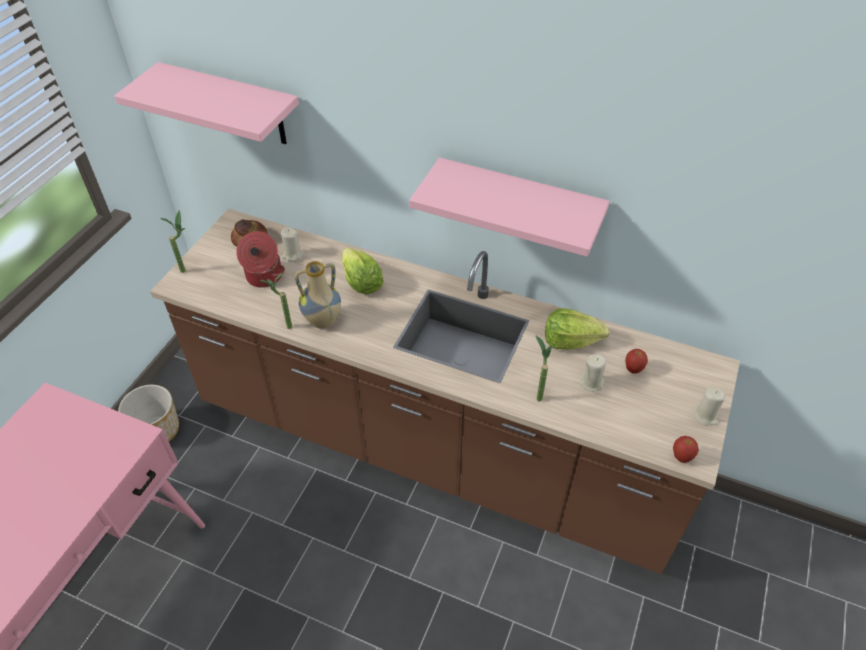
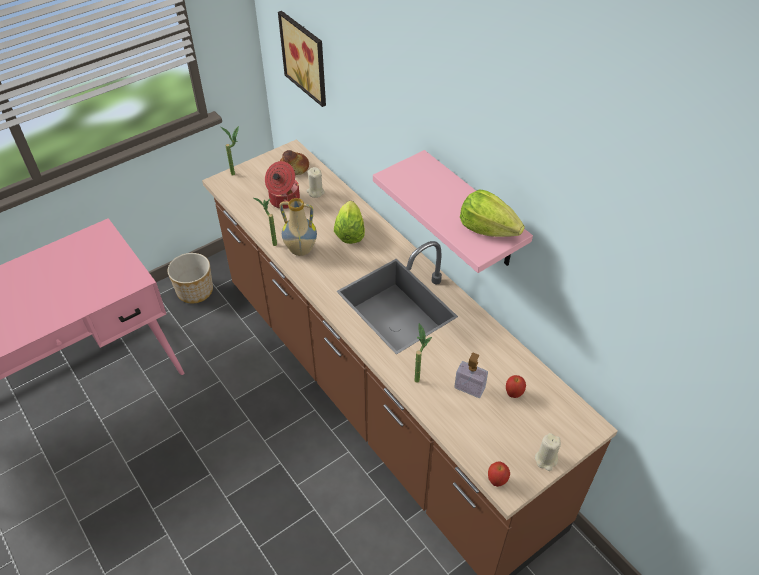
camera: 30 degrees right, 0 degrees up
pink shelf [114,62,299,144] -> picture [278,11,326,107]
lettuce [545,308,610,350] -> lettuce moved to [460,189,525,237]
beige candle [580,354,606,392] -> soap dispenser [454,353,488,398]

